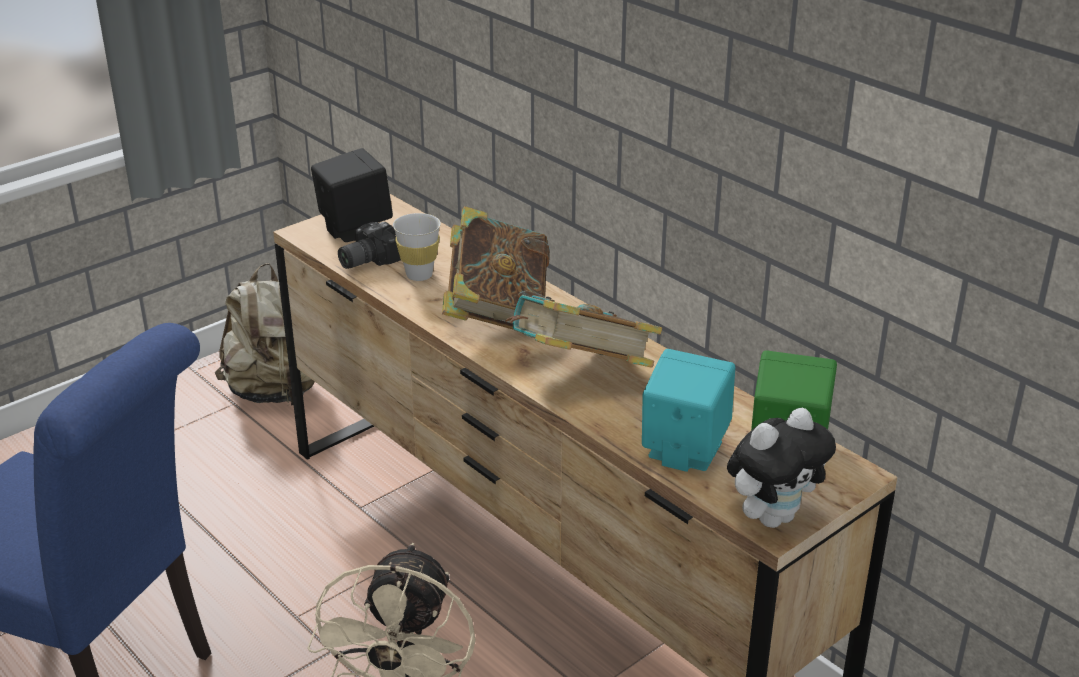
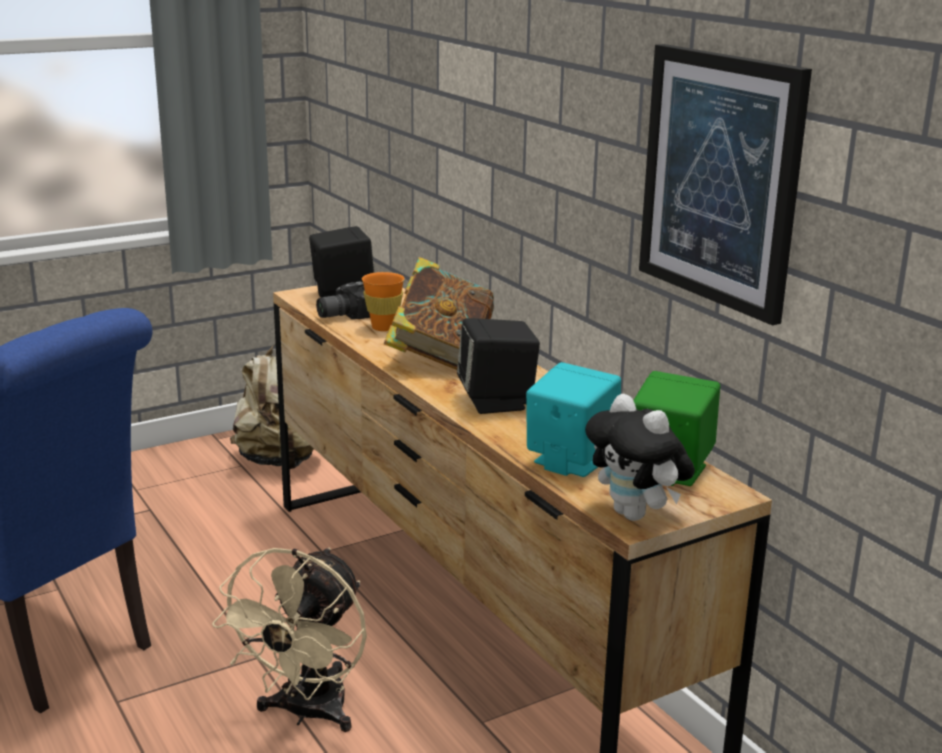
camera: 10 degrees right, 10 degrees down
white cup [393,213,441,281] -> orange cup [362,272,405,331]
book [505,295,662,368] -> black speaker [457,318,540,414]
plush toy [727,408,836,528] -> plush toy turned 75 degrees clockwise [585,394,695,521]
none -> picture [639,44,812,325]

